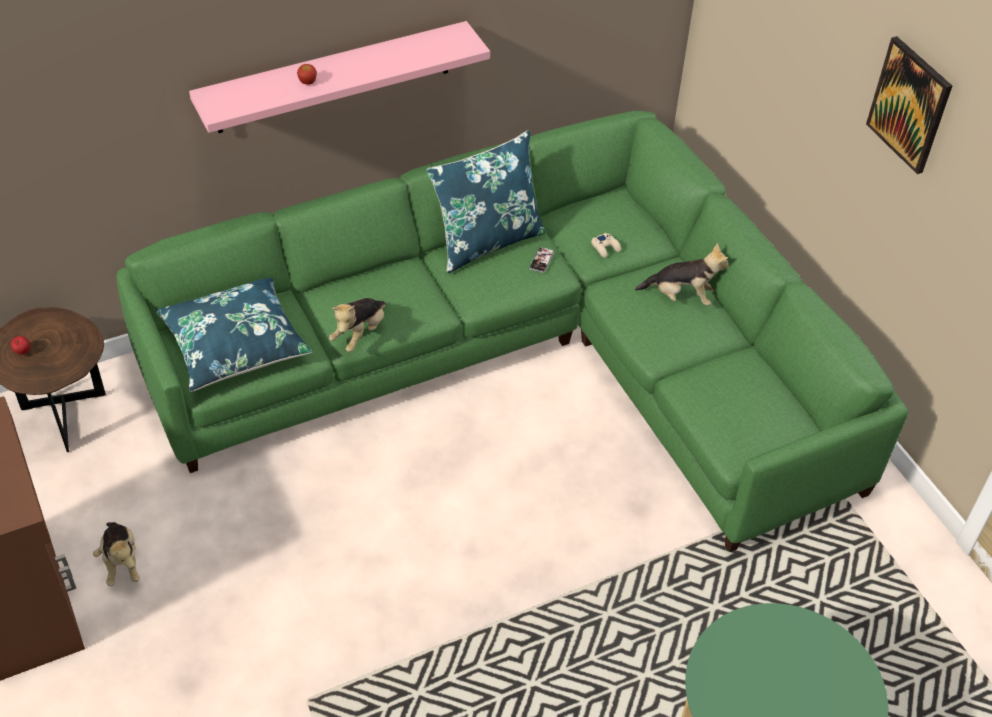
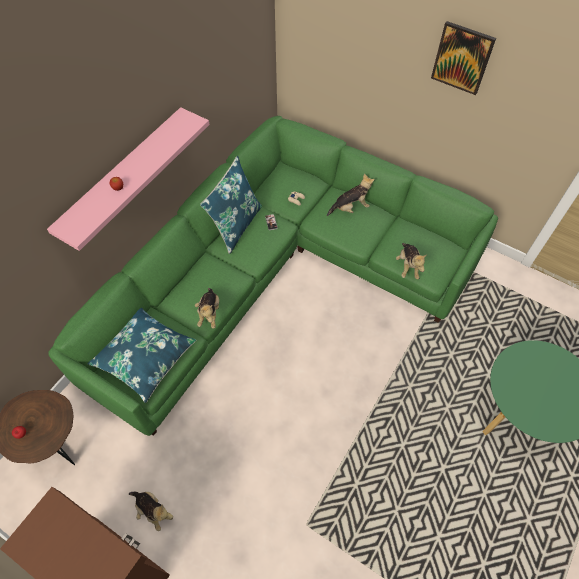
camera: 30 degrees left, 10 degrees up
none -> plush toy [396,243,426,279]

